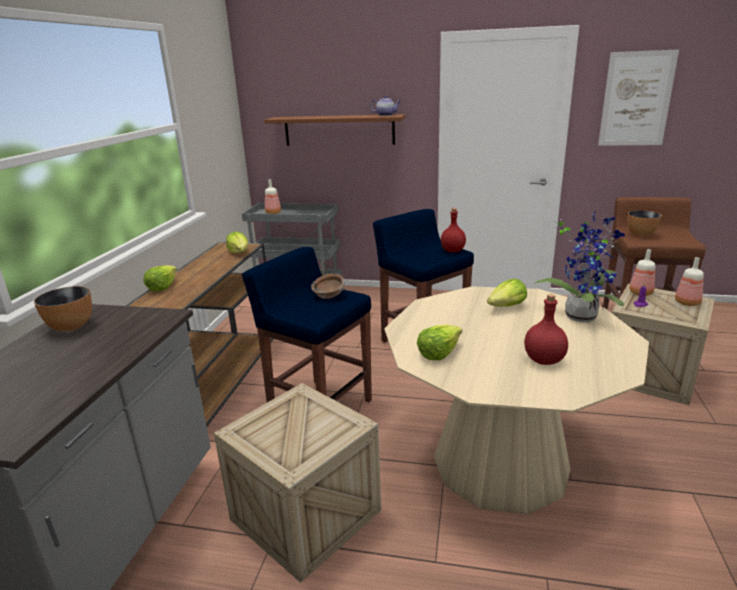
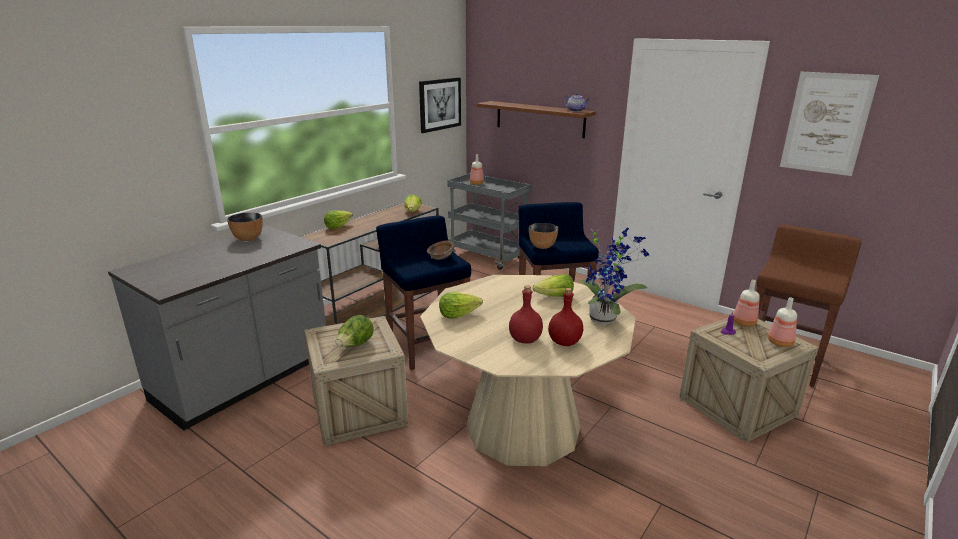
camera: 25 degrees right, 0 degrees up
red bottle [441,208,466,252] -> red bottle moved to [548,288,583,346]
bowl [628,210,662,236] -> bowl moved to [529,223,558,249]
none -> lettuce [336,315,374,347]
none -> picture [419,77,461,133]

